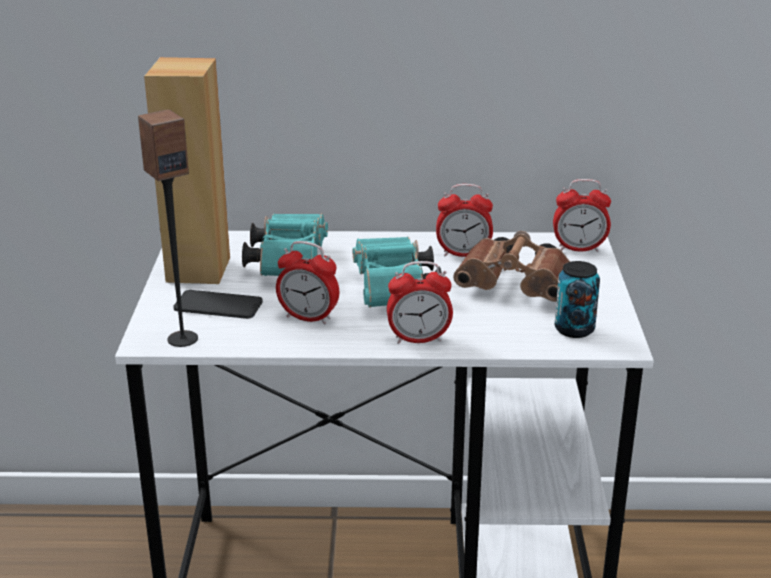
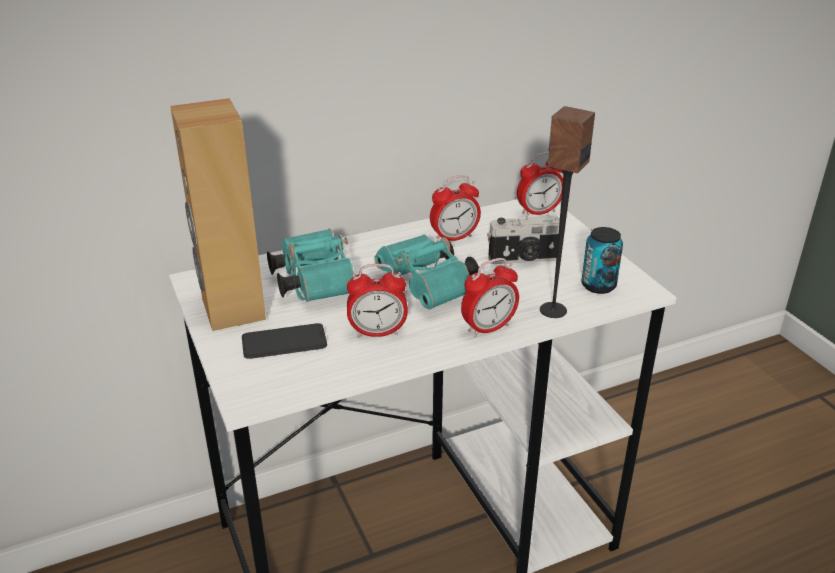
camera: 25 degrees left, 5 degrees up
speaker [138,109,198,347] -> speaker moved to [540,106,595,318]
brown binoculars [453,231,570,302] -> camera [487,215,565,264]

